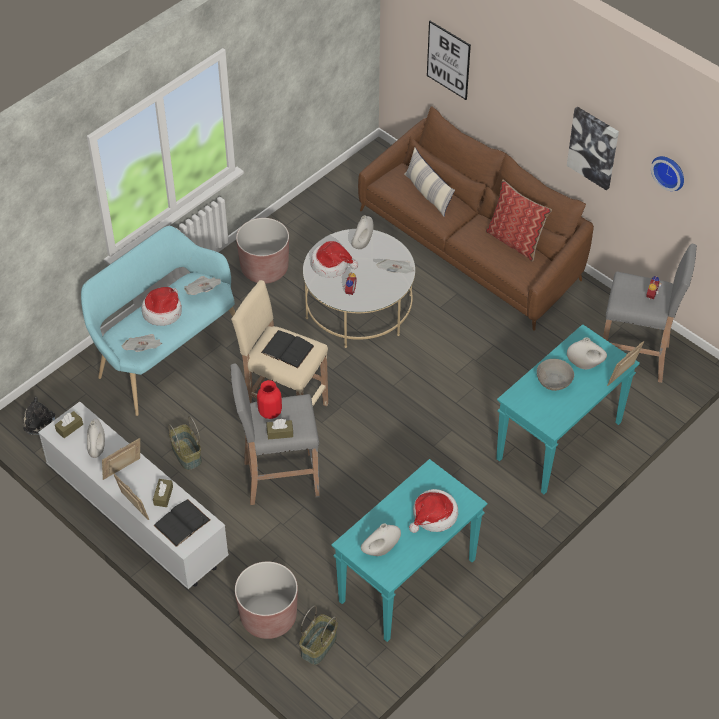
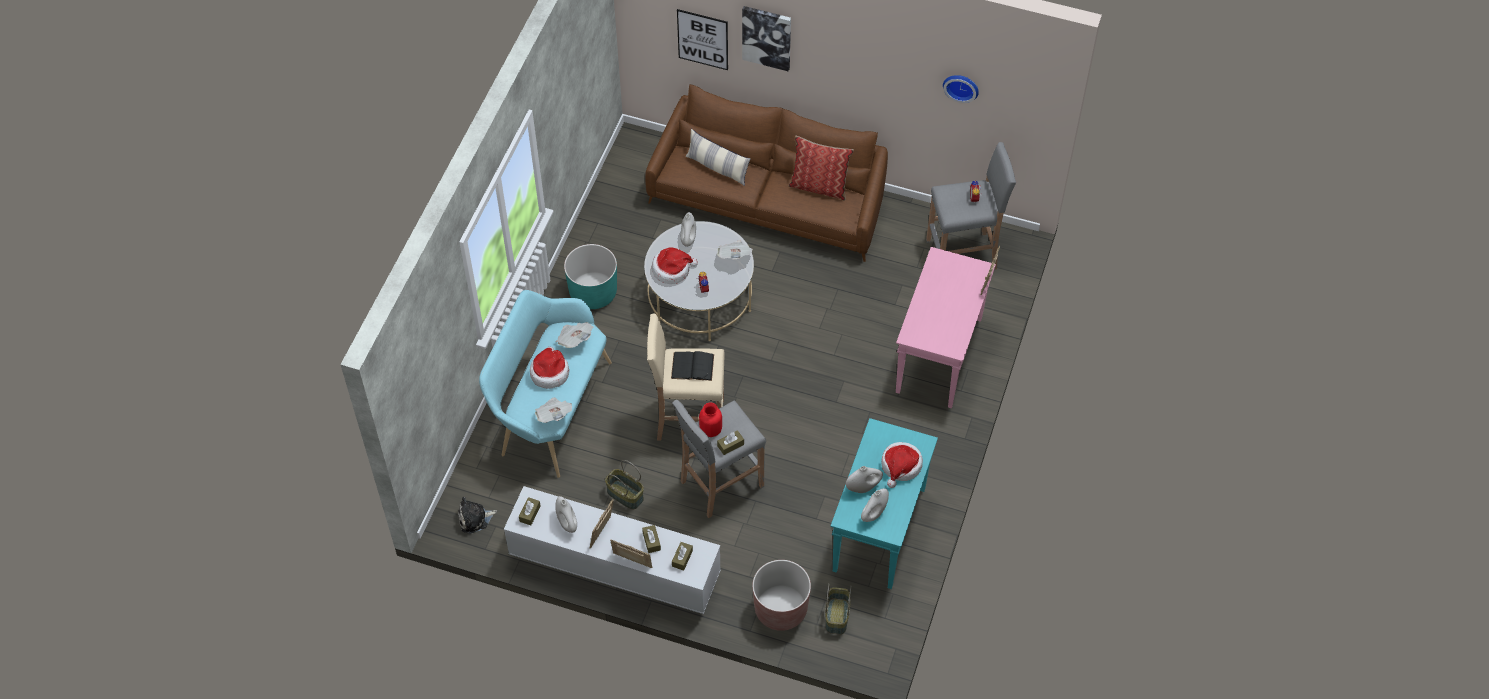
camera: 25 degrees left, 5 degrees up
black book [154,500,210,547] -> brown tissue box [672,542,693,571]
brown planter [236,218,289,284] -> turquoise planter [564,244,617,309]
turquoise console table [496,324,640,494] -> pink console table [896,247,996,408]
grey bowl [537,359,574,391] -> none
picture [567,106,619,190] -> picture moved to [742,6,791,71]
white vase [567,337,607,369] -> white vase moved to [846,466,883,493]

